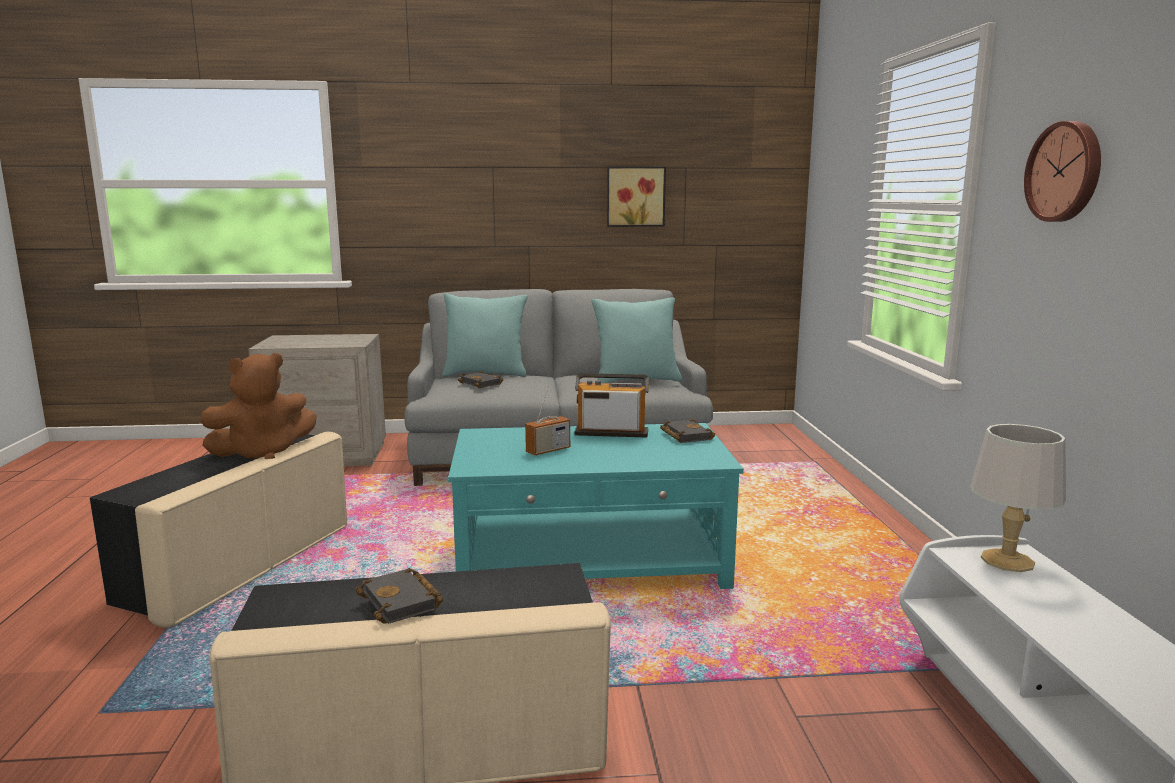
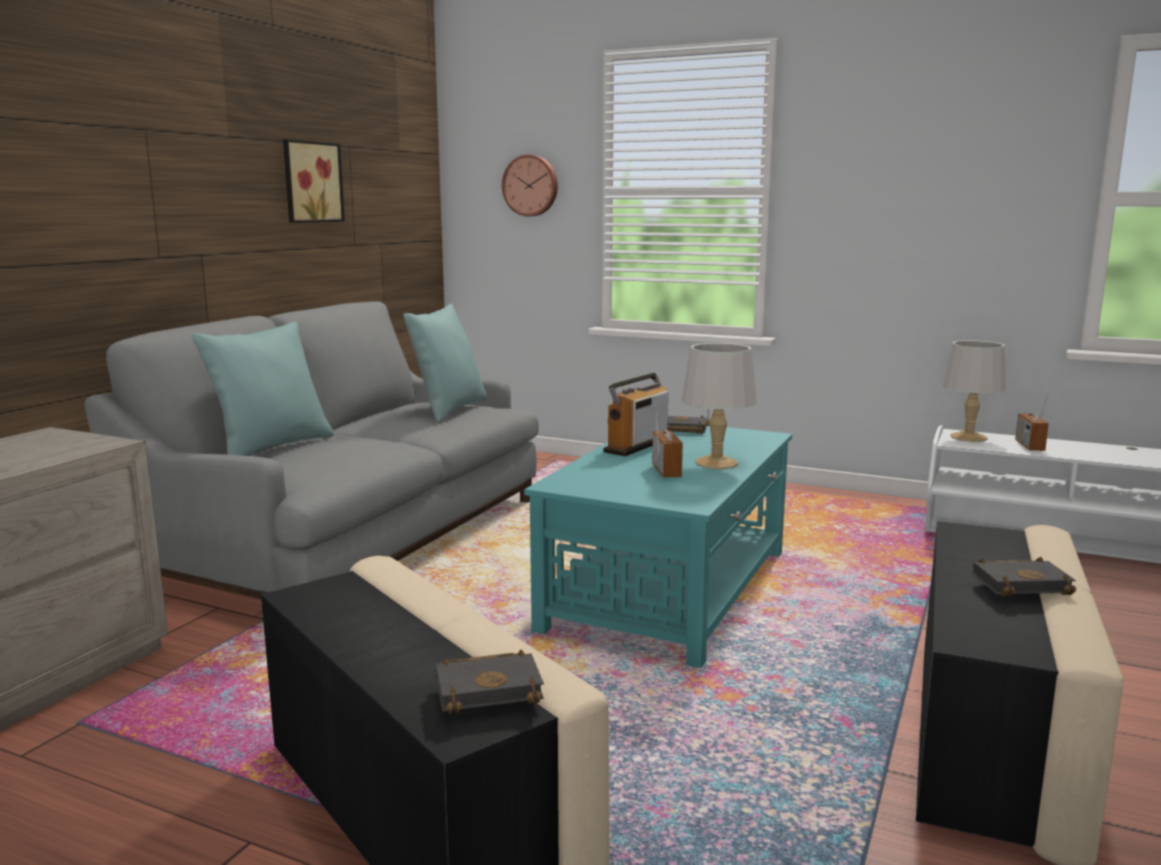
camera: 60 degrees left, 0 degrees up
brown plush toy [200,353,317,459] -> none
black book [458,371,503,388] -> black book moved to [436,650,544,714]
wall clock [1024,121,1101,222] -> wall clock moved to [502,155,558,217]
none -> grey table lamp [682,343,757,470]
none -> radio [1015,388,1050,451]

